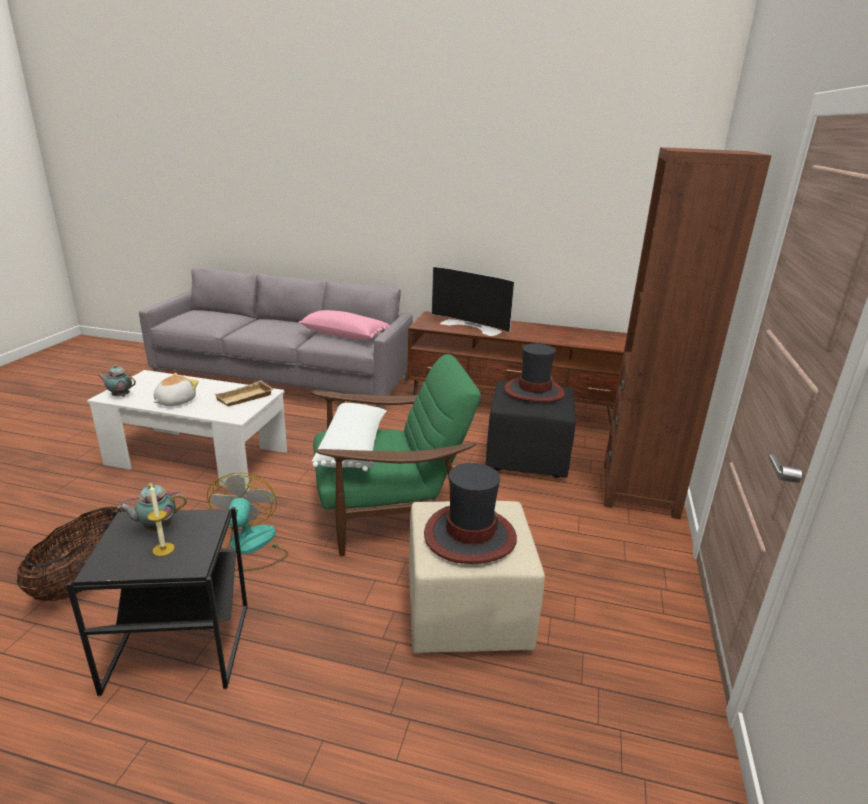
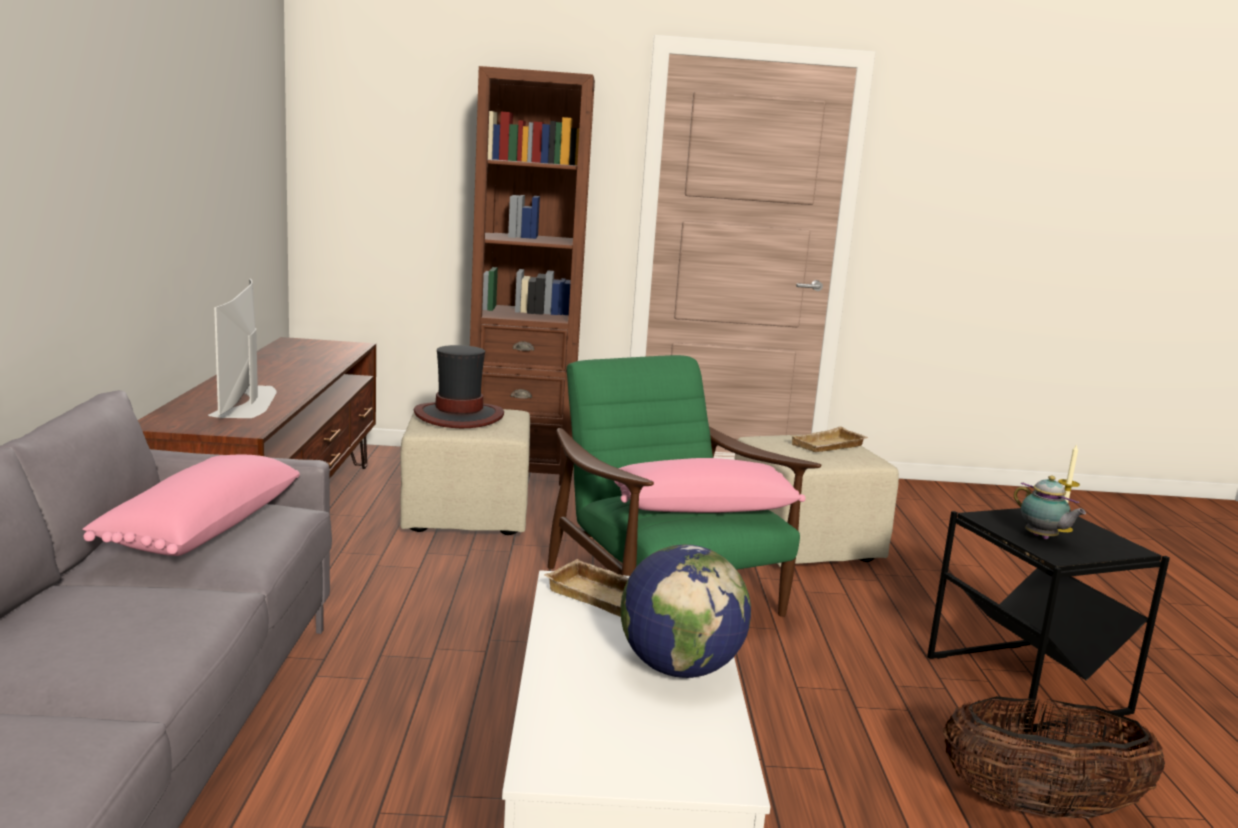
camera: 105 degrees left, 10 degrees down
teapot [99,365,136,397] -> none
plush toy [153,373,199,406] -> globe [621,544,751,678]
fan [207,473,288,571] -> none
white pillow [312,403,387,471] -> pink pillow [614,458,806,513]
hat [424,463,517,564] -> beige tray [790,426,868,452]
television [431,267,515,336] -> television turned 150 degrees clockwise [208,279,276,418]
black ottoman [486,381,576,478] -> beige ottoman [400,409,530,535]

